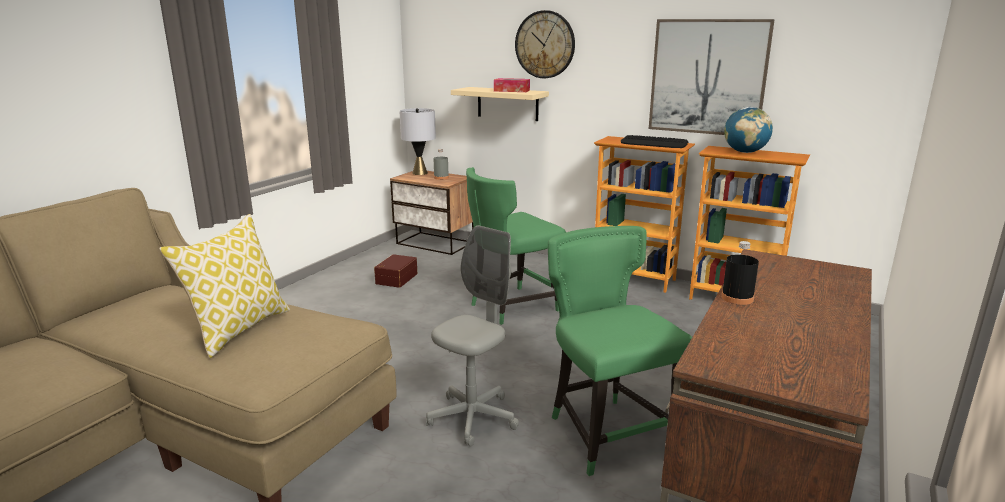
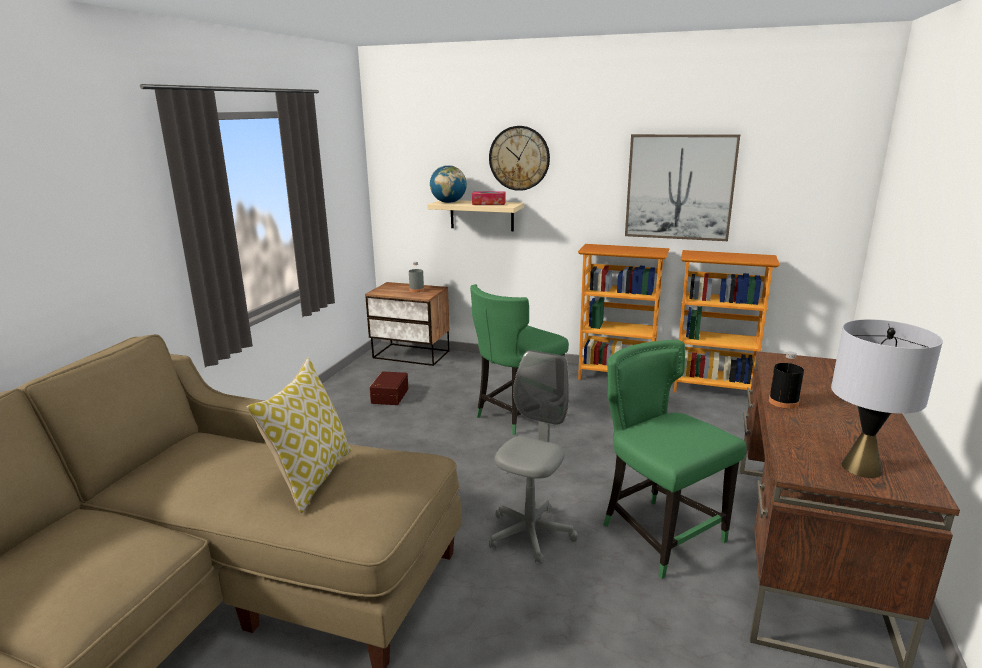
camera: 10 degrees left, 0 degrees up
grey table lamp [399,108,436,175] -> grey table lamp moved to [831,319,943,478]
keyboard [621,135,688,148] -> none
globe [724,107,773,153] -> globe moved to [430,165,467,203]

